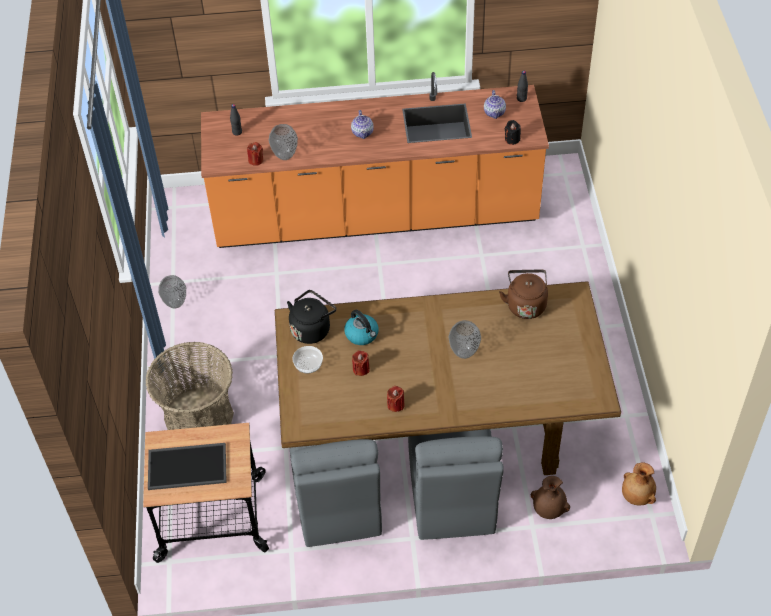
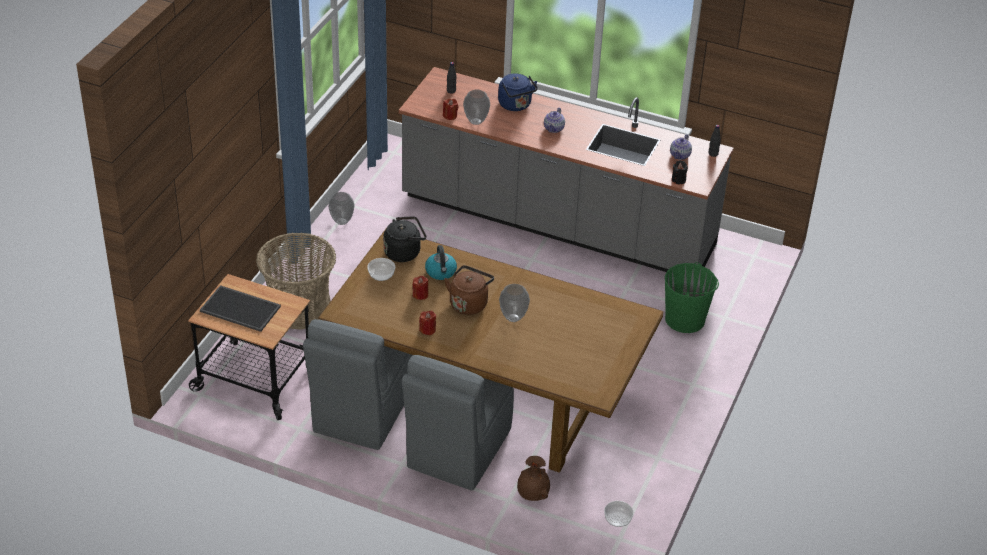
camera: 25 degrees right, 10 degrees down
orange counter [201,72,549,248] -> grey counter [399,67,734,272]
brown kettle [499,269,548,319] -> brown kettle moved to [444,265,494,315]
brown vase [622,462,656,505] -> bowl [604,501,634,527]
none -> blue kettle [498,73,538,111]
none -> green bucket [665,262,719,333]

